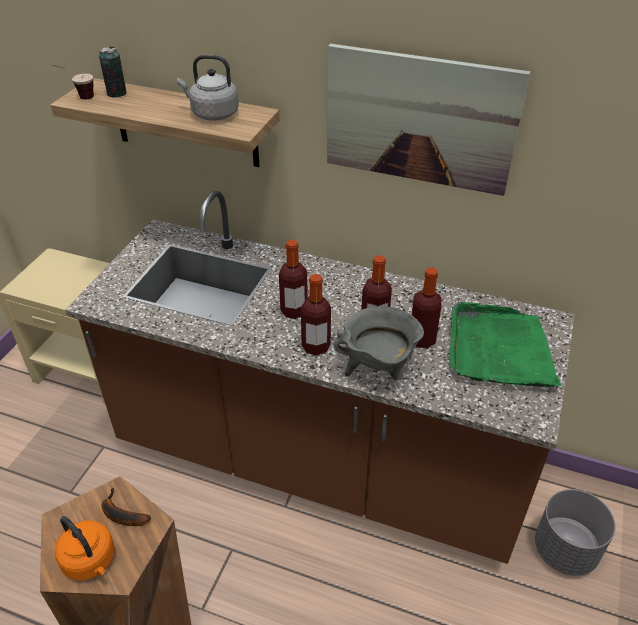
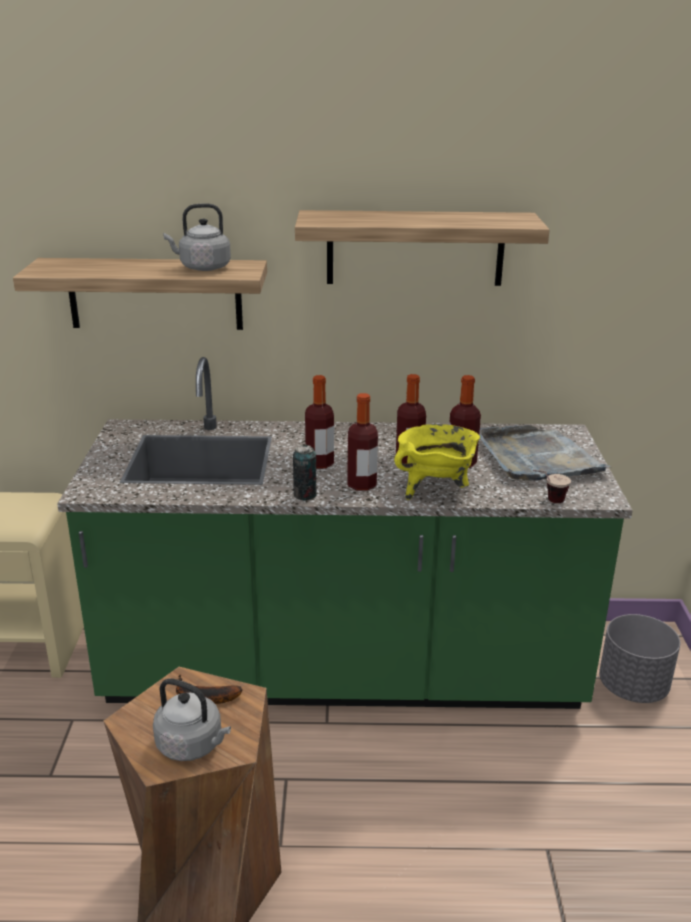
camera: 20 degrees left, 15 degrees down
cup [51,64,94,100] -> cup moved to [533,470,571,503]
orange kettle [55,516,115,580] -> grey kettle [153,678,231,761]
brown counter [65,191,575,564] -> green counter [57,357,633,709]
can [99,47,127,98] -> can moved to [293,445,317,501]
picture [327,43,530,196] -> shelf [295,210,550,286]
grey cooking pot [333,307,424,380] -> yellow cooking pot [394,424,480,500]
green tray [450,302,561,387] -> grey tray [479,425,611,481]

